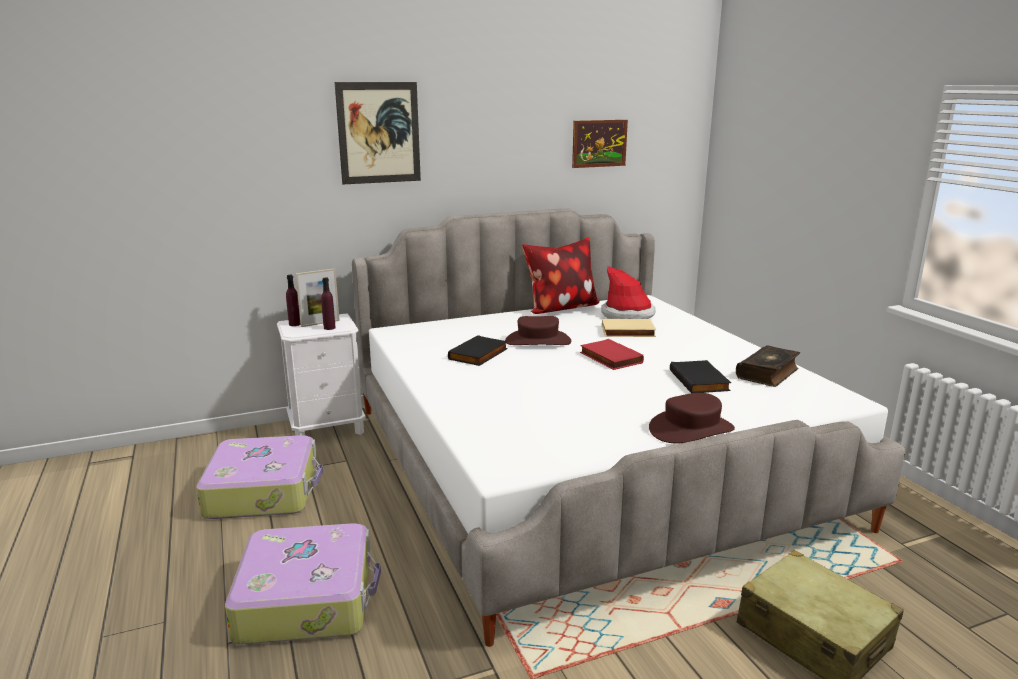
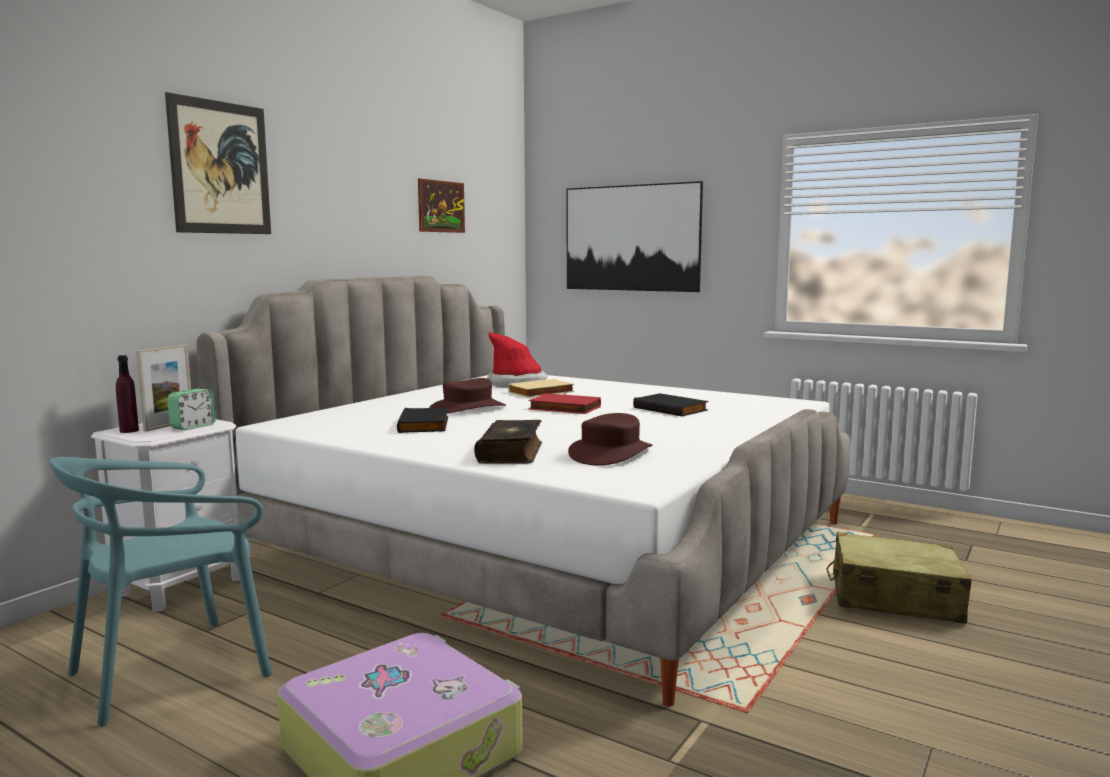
camera: 35 degrees left, 10 degrees down
suitcase [196,435,323,519] -> turquoise chair [49,457,272,727]
purple bottle [321,278,336,330] -> alarm clock [167,389,216,430]
pillow [522,237,599,314] -> none
brown hat [649,393,735,444] -> brown hat moved to [568,413,653,465]
book [736,345,800,387] -> book moved to [474,420,542,464]
none -> picture [567,181,703,292]

